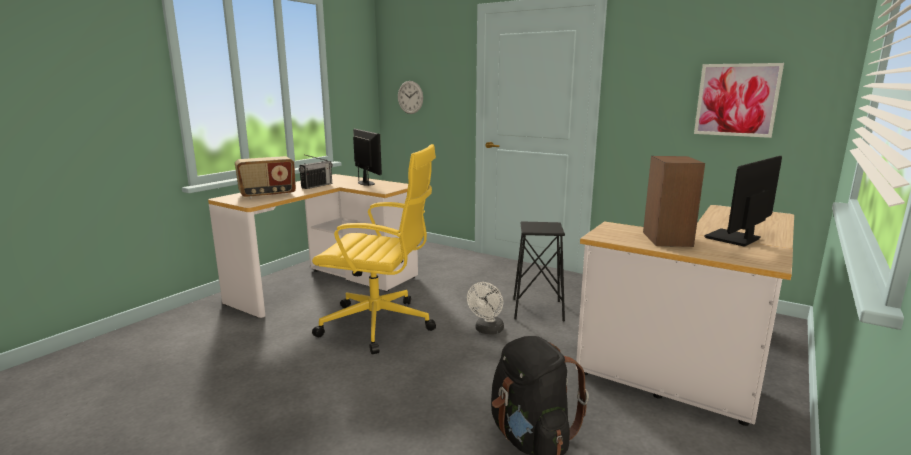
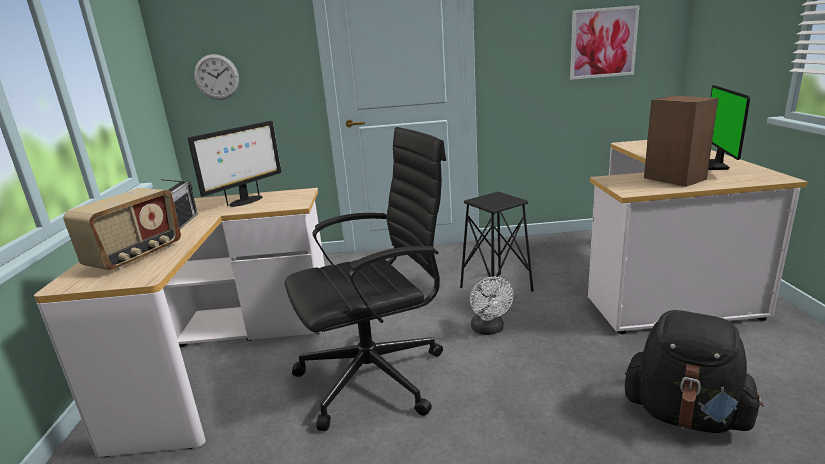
camera: 35 degrees left, 5 degrees up
yellow office chair [312,144,436,354] -> black office chair [285,127,446,431]
monitor [353,129,382,186] -> monitor turned 105 degrees clockwise [188,121,281,207]

